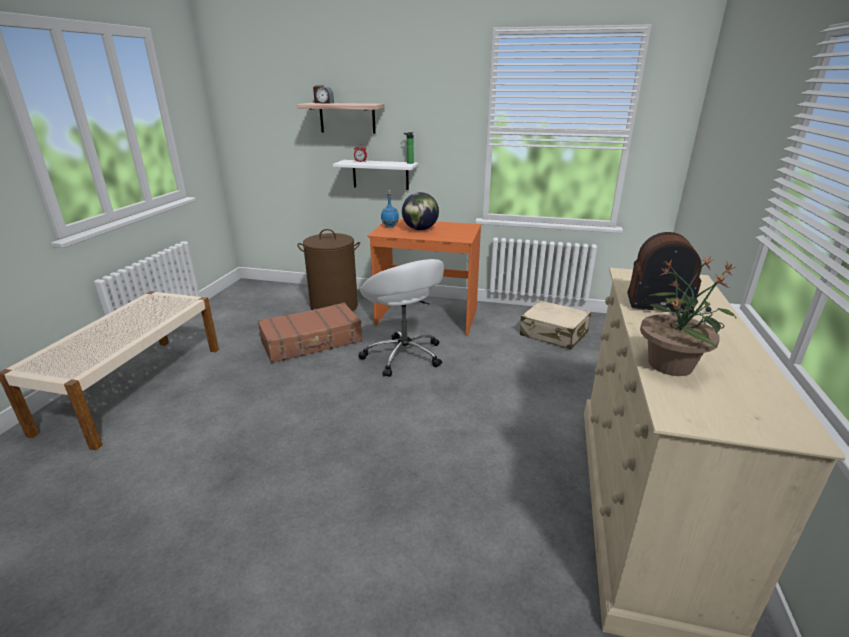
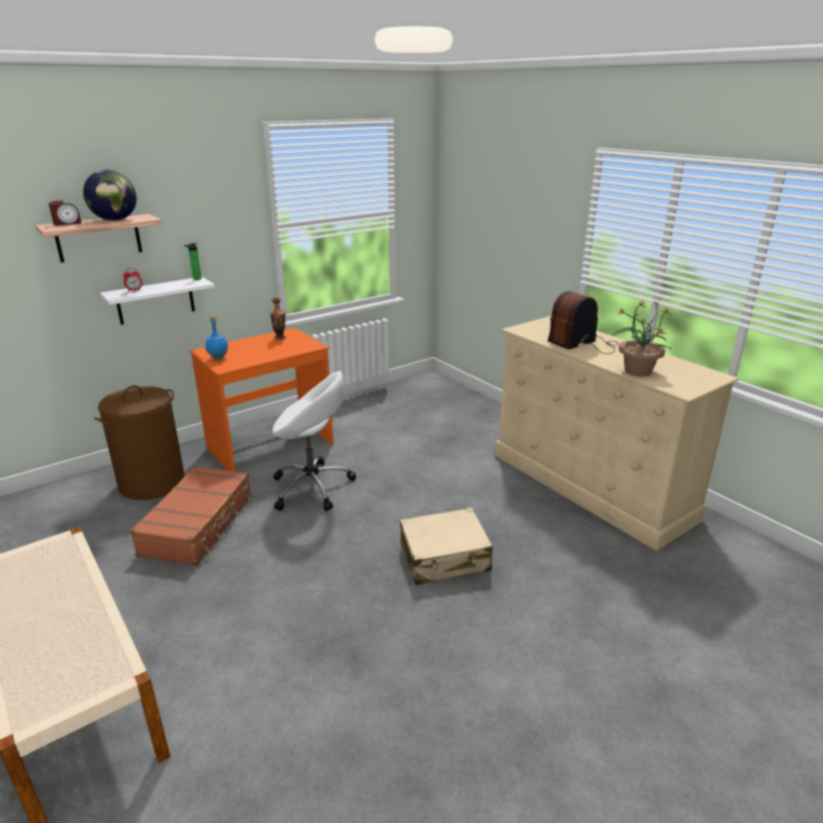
camera: 50 degrees left, 0 degrees up
globe [402,192,439,230] -> globe moved to [83,170,137,221]
beige suitcase [520,300,591,349] -> beige suitcase moved to [400,508,493,585]
none -> vase [270,298,286,340]

